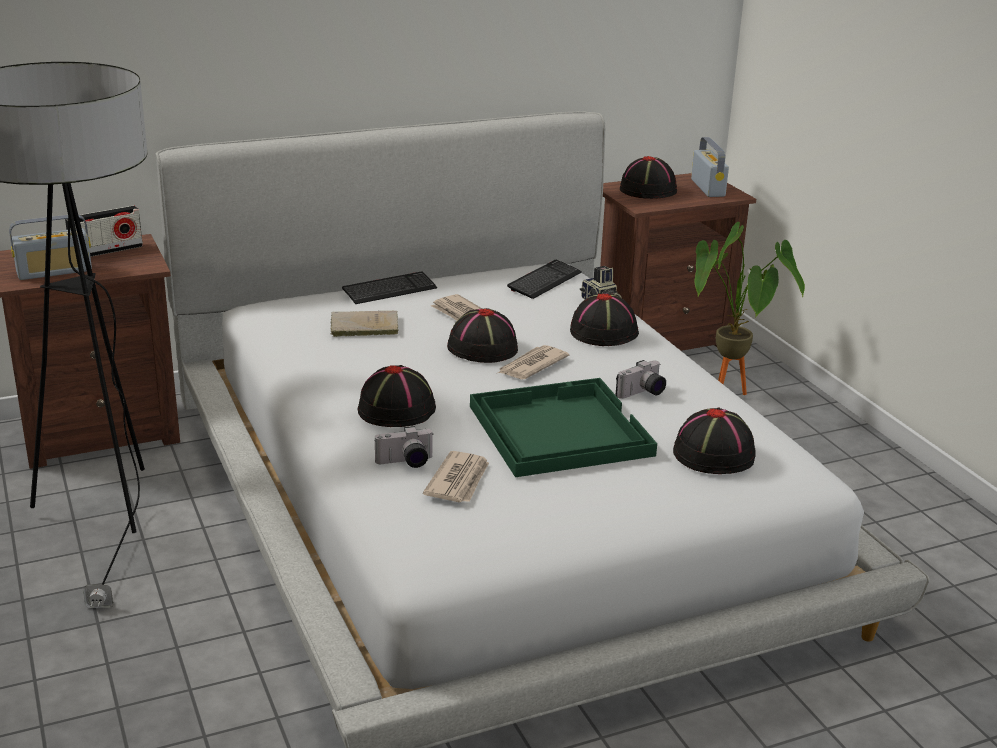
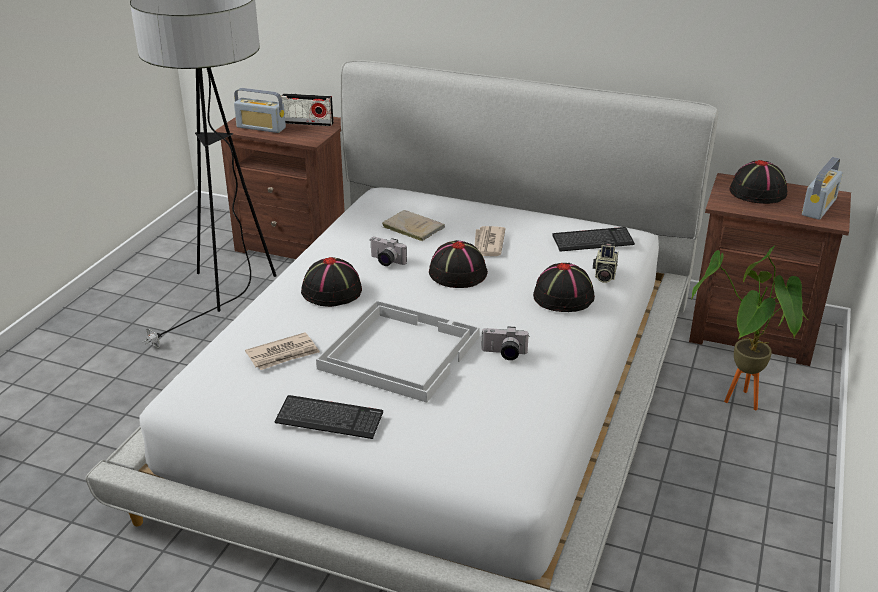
camera: 45 degrees right, 5 degrees up
keyboard [342,272,437,304] -> keyboard moved to [275,395,383,439]
camera [374,426,434,468] -> camera moved to [370,237,407,266]
green tray [470,378,657,477] -> white tray [316,300,480,403]
newspaper [498,345,569,380] -> none
black hat [673,408,756,474] -> none

